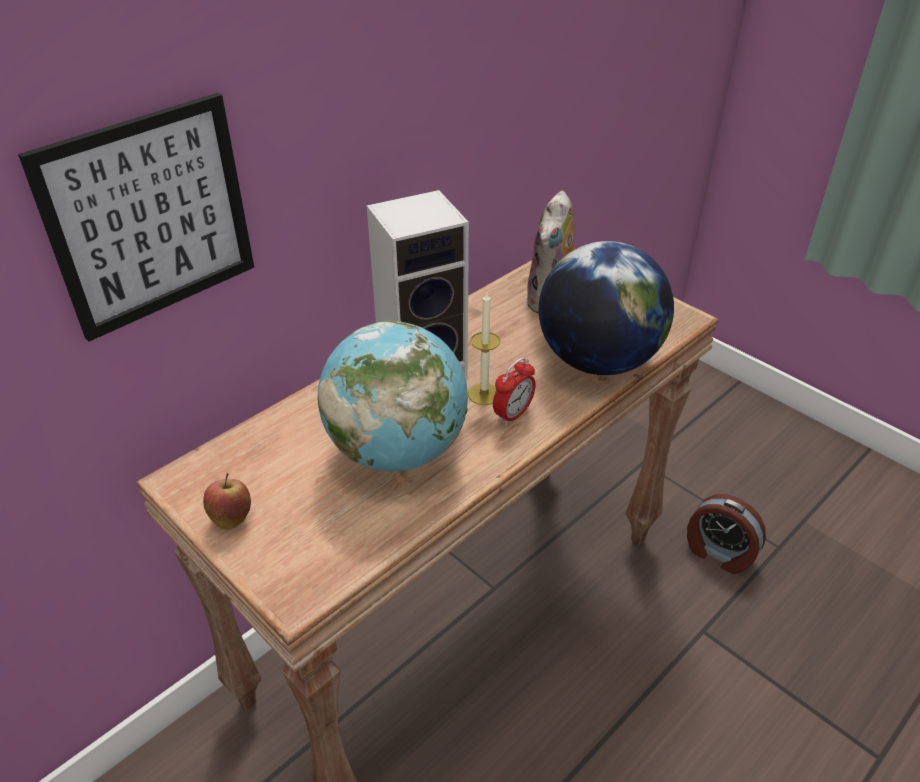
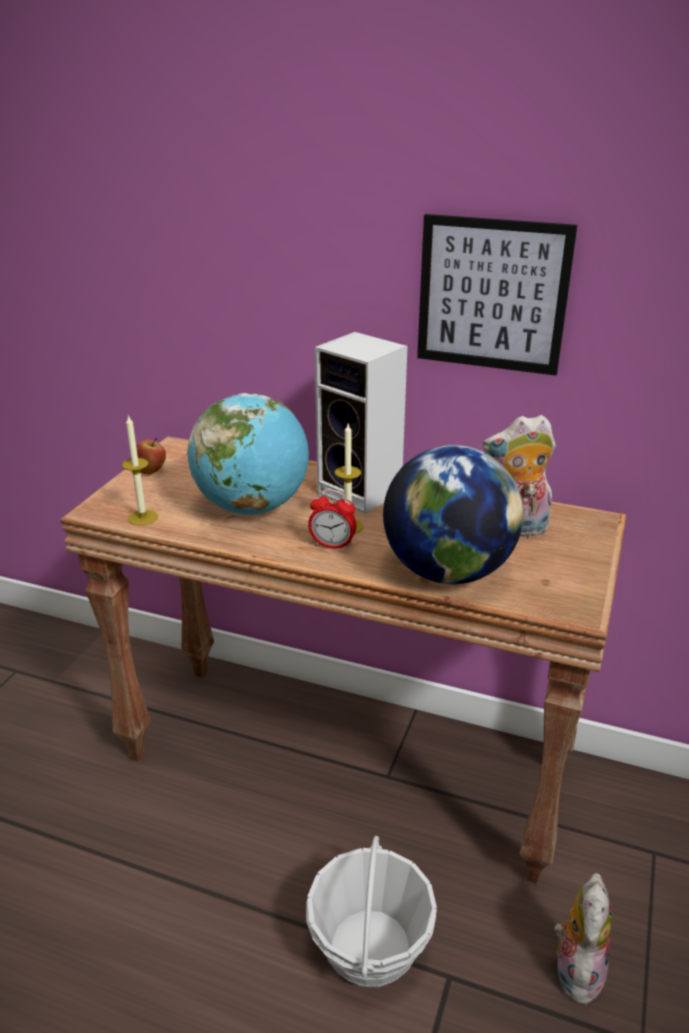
camera: 65 degrees right, 10 degrees down
picture [18,93,254,342] -> picture moved to [417,214,577,376]
alarm clock [687,494,766,574] -> plush toy [553,873,612,1007]
none -> candle [122,415,158,525]
none -> basket [306,836,437,988]

